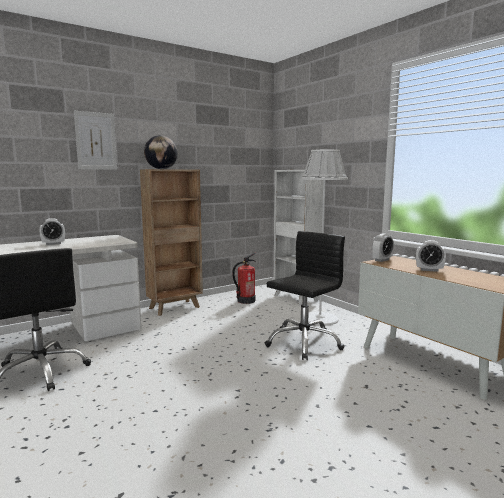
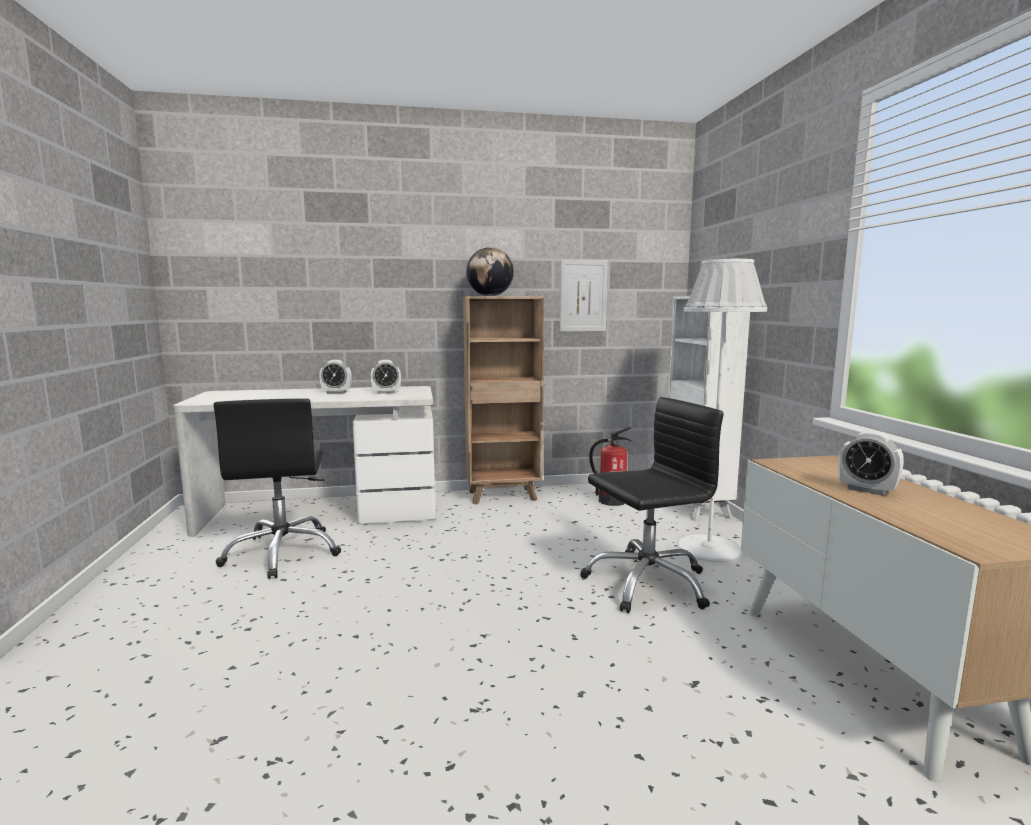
camera: 25 degrees right, 0 degrees up
picture [74,111,117,170] -> picture moved to [560,259,608,331]
alarm clock [372,234,394,262] -> alarm clock moved to [371,360,401,394]

